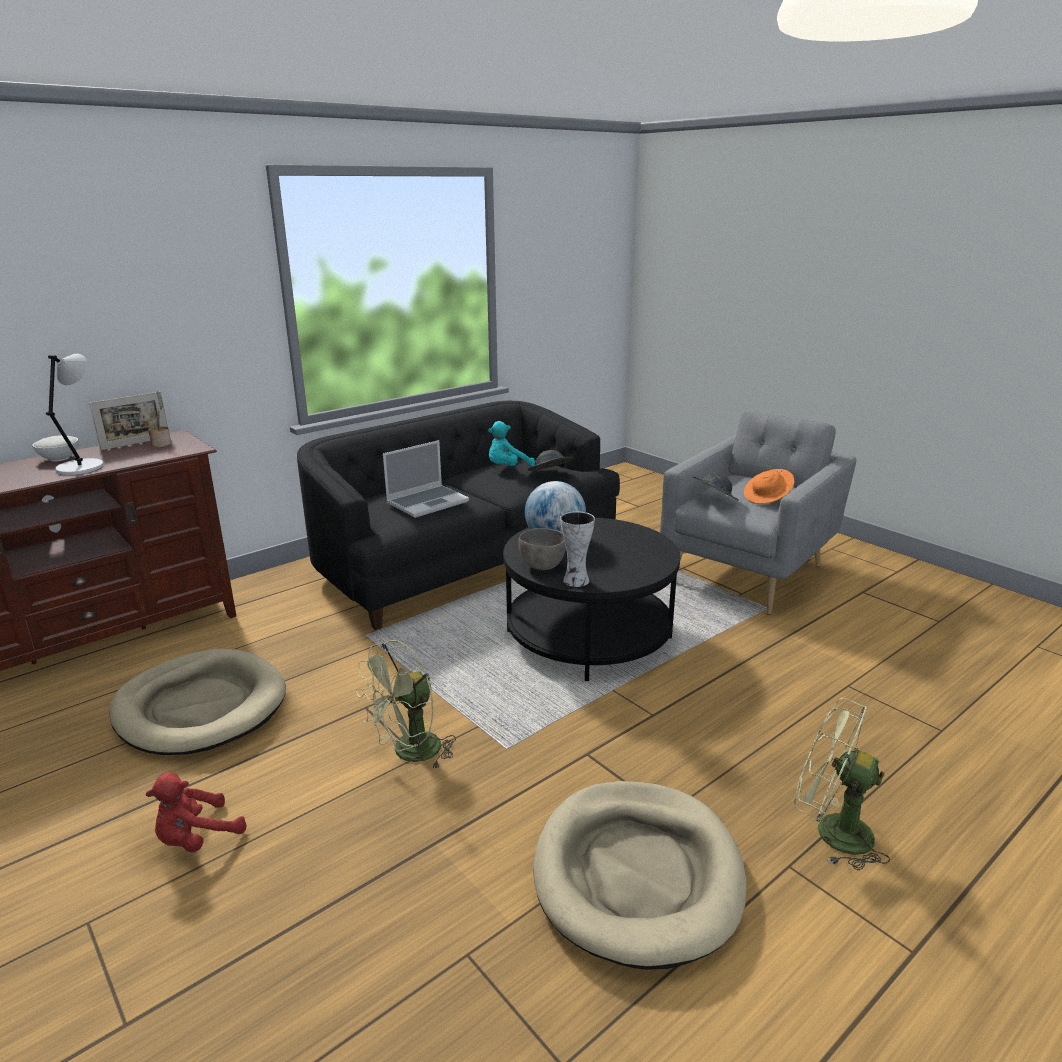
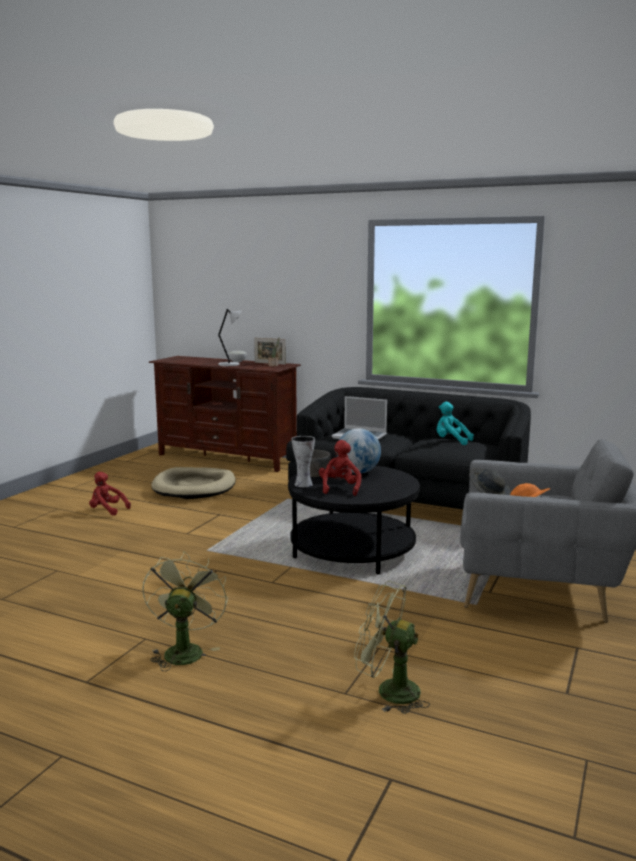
camera: 65 degrees right, 10 degrees down
green fan [356,640,456,770] -> green fan moved to [354,581,430,714]
grey hat [528,450,573,471] -> none
beige dog bed [533,781,747,970] -> none
none -> red plush toy [319,440,361,496]

